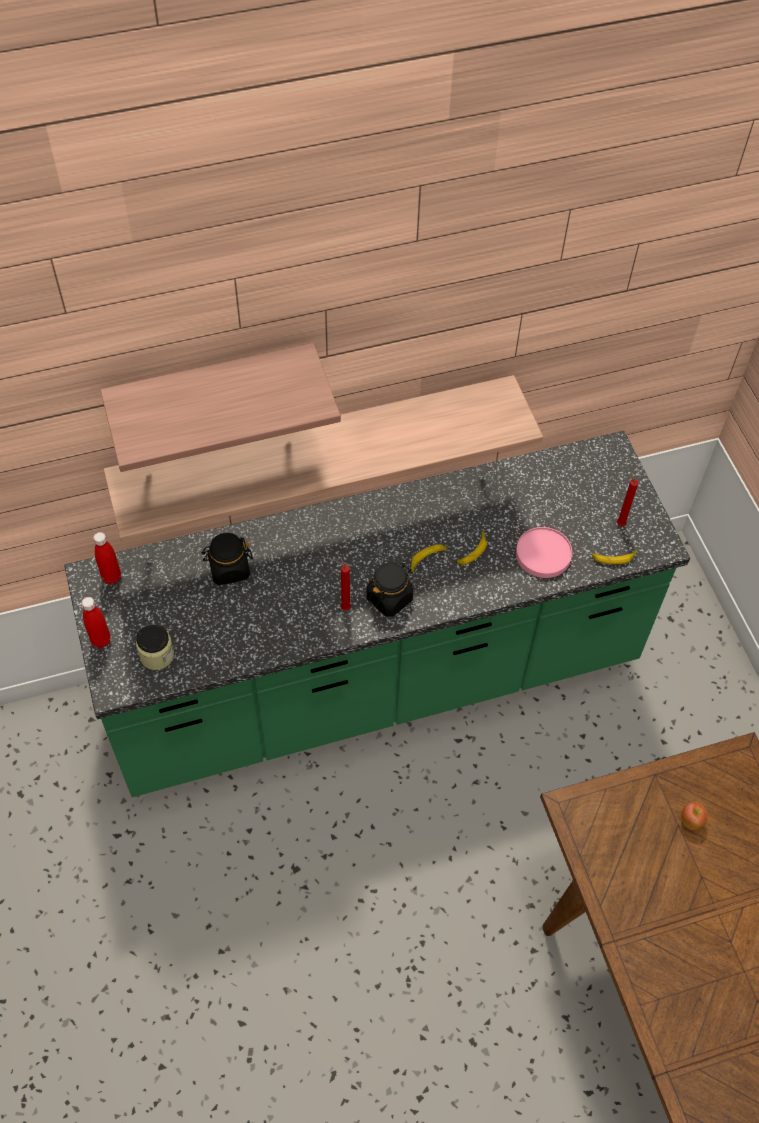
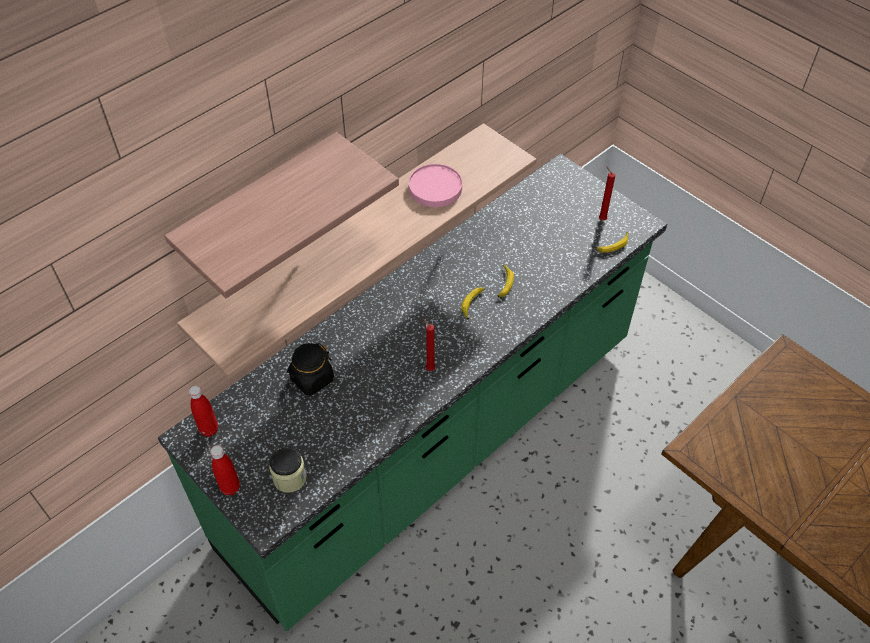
camera: 25 degrees left, 5 degrees down
black jar [366,563,413,617] -> none
pink plate [516,527,572,578] -> pink plate moved to [409,164,462,207]
apple [681,802,708,830] -> none

